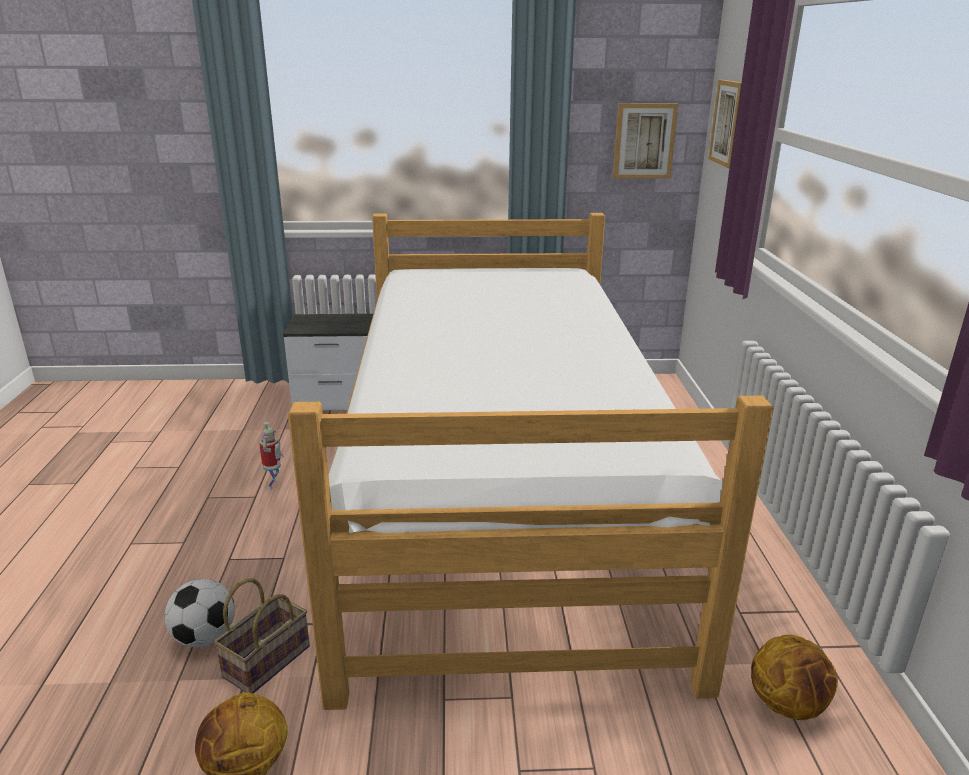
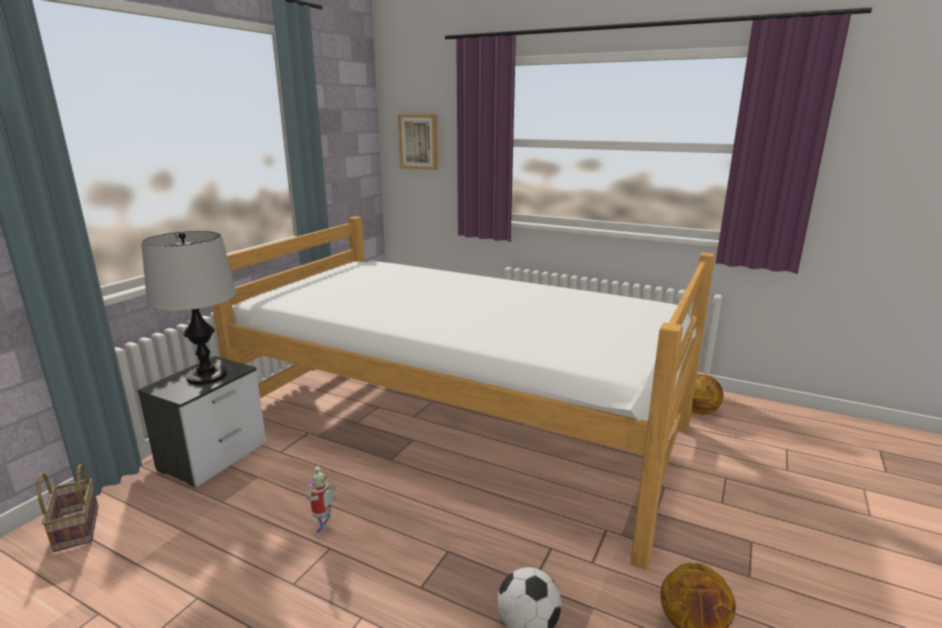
camera: 60 degrees left, 5 degrees down
basket [214,578,310,694] -> basket moved to [37,464,98,552]
toy robot [259,422,283,489] -> toy robot turned 75 degrees clockwise [307,466,337,536]
picture [613,103,679,179] -> none
none -> table lamp [141,231,236,385]

